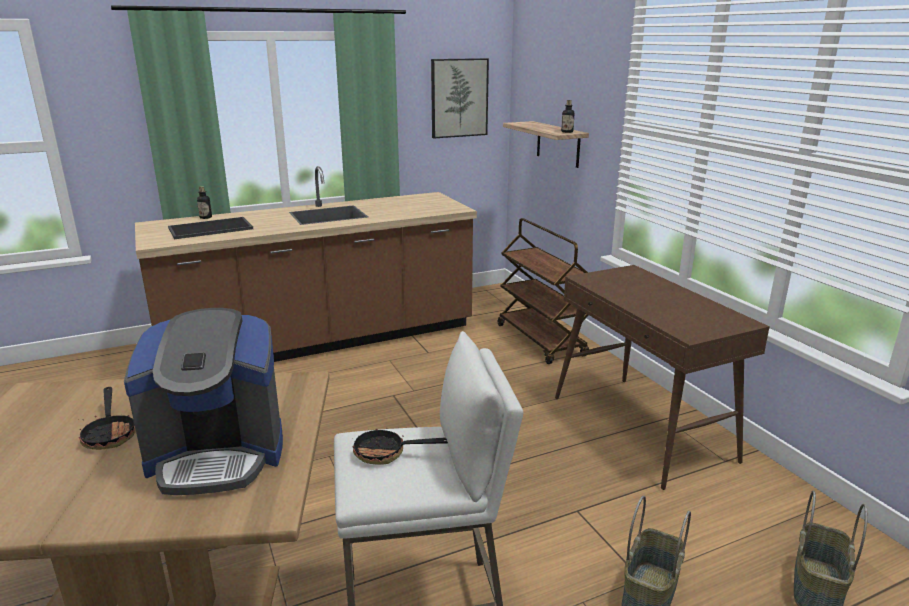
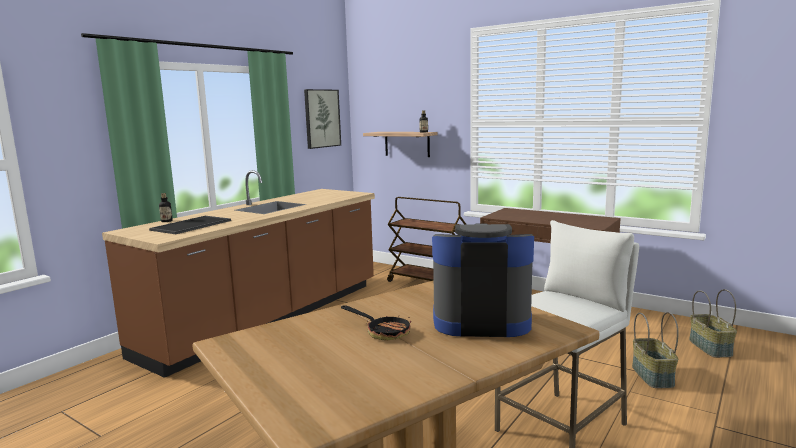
camera: 30 degrees left, 10 degrees down
coffee machine [124,308,283,495] -> coffee machine turned 135 degrees counterclockwise [432,224,534,337]
frying pan [352,421,448,465] -> none

